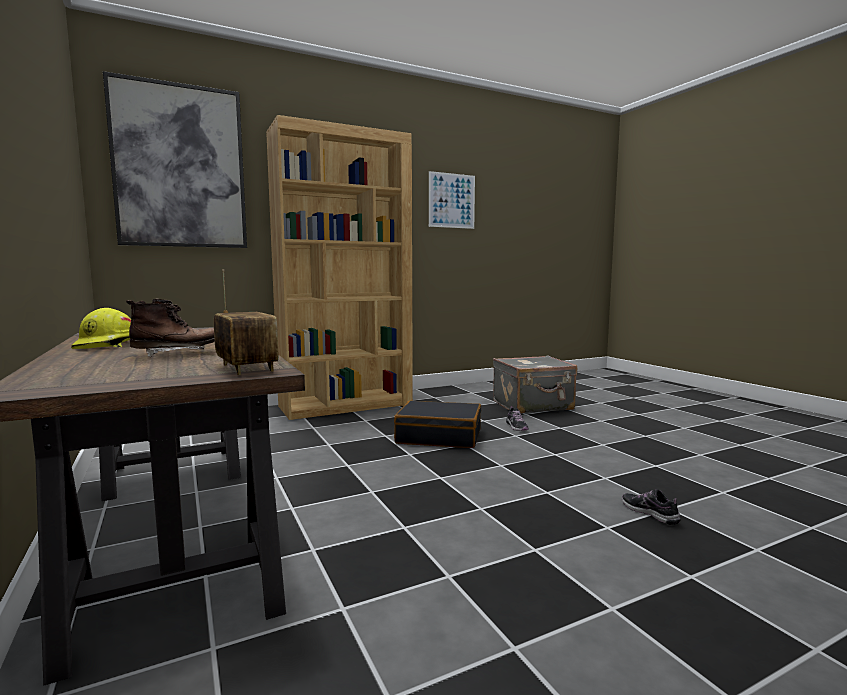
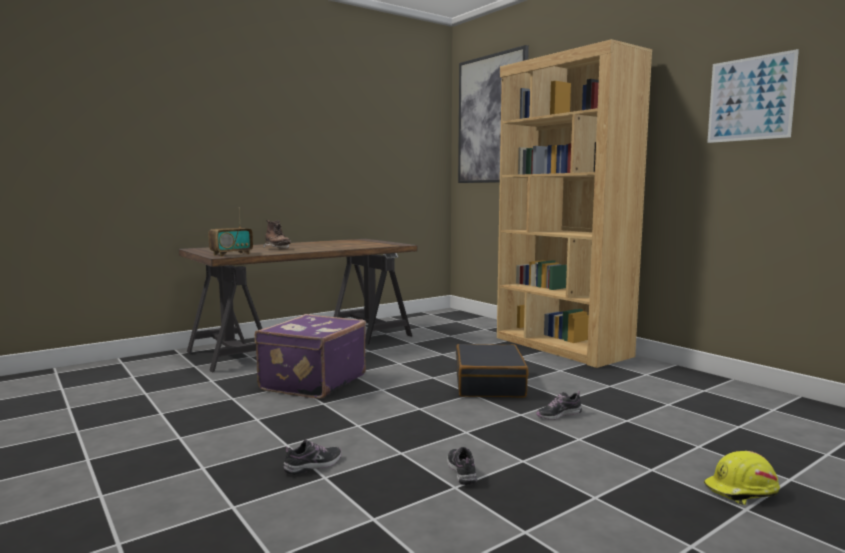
camera: 80 degrees right, 0 degrees up
yellow hard hat [71,308,131,349] -> yellow hard hat moved to [704,451,780,505]
grey suitcase [493,355,577,414] -> none
none -> purple suitcase [255,314,366,399]
none -> shoe [447,447,477,485]

